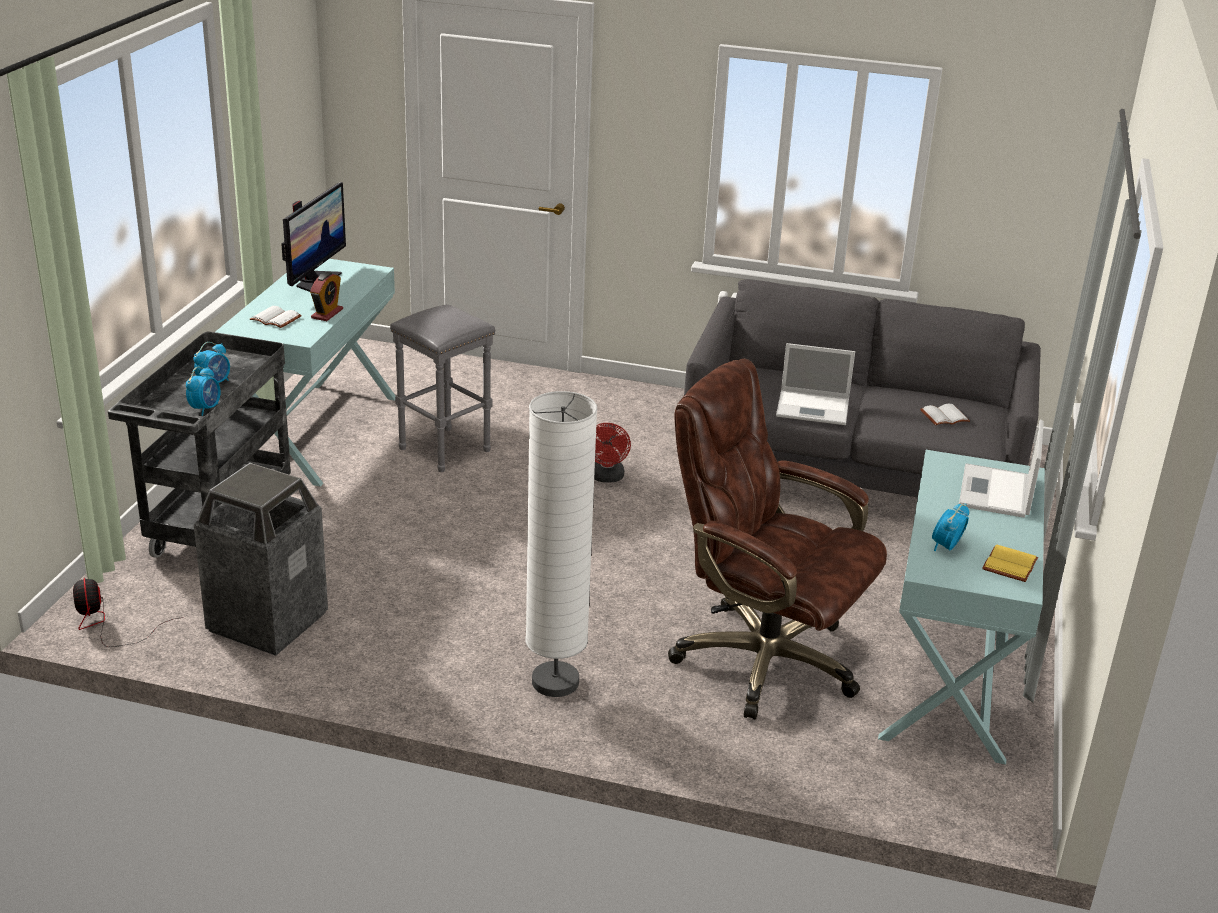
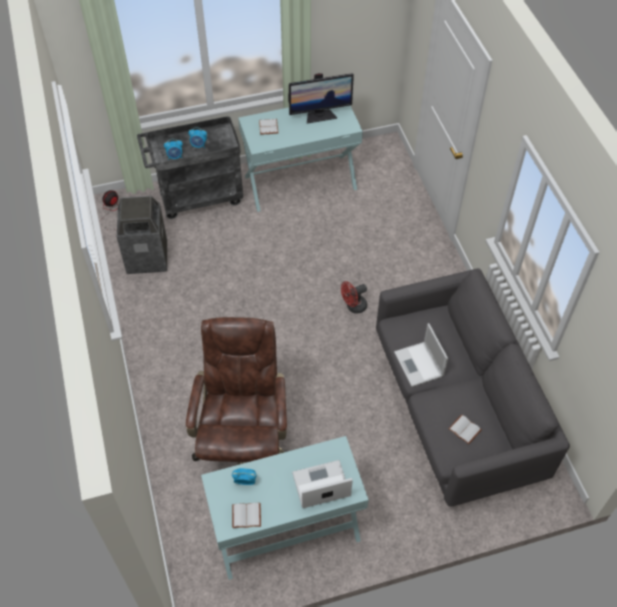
camera: 60 degrees right, 25 degrees up
alarm clock [310,272,343,321] -> none
grey stool [390,304,495,472] -> none
white floor lamp [525,391,598,697] -> none
yellow book [982,544,1038,582] -> white book [232,503,261,528]

